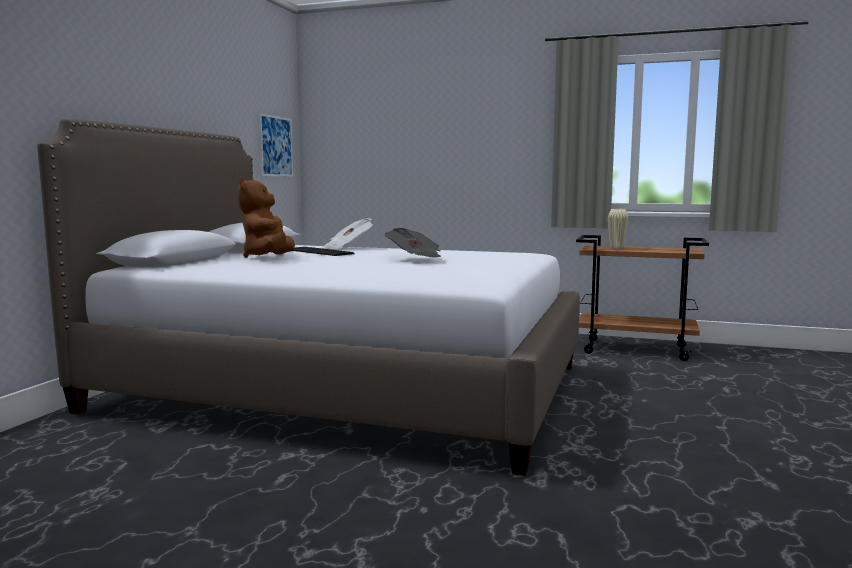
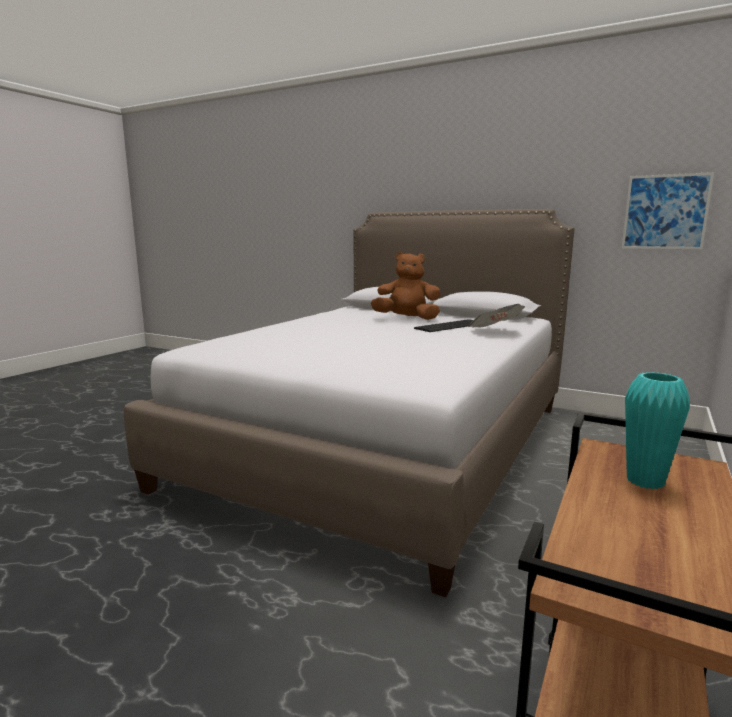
camera: 100 degrees right, 5 degrees up
newspaper [385,228,441,257] -> none
beige vase [608,209,628,249] -> turquoise vase [625,372,690,489]

